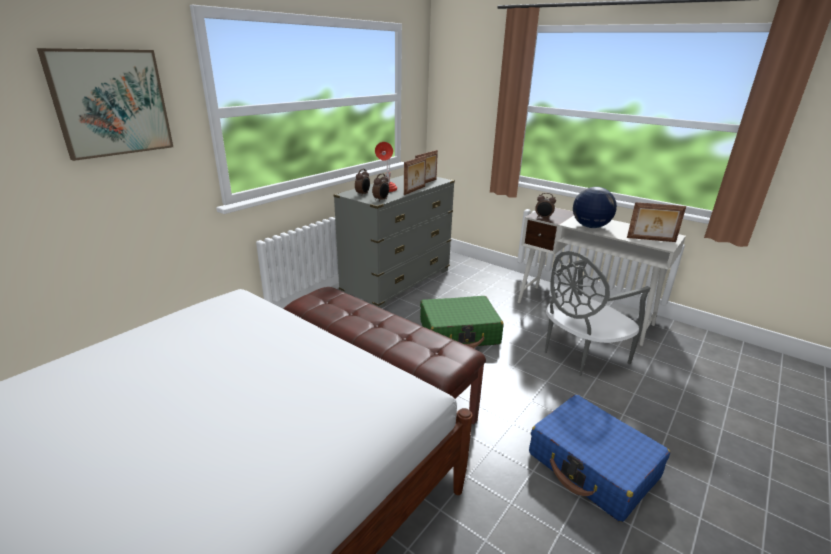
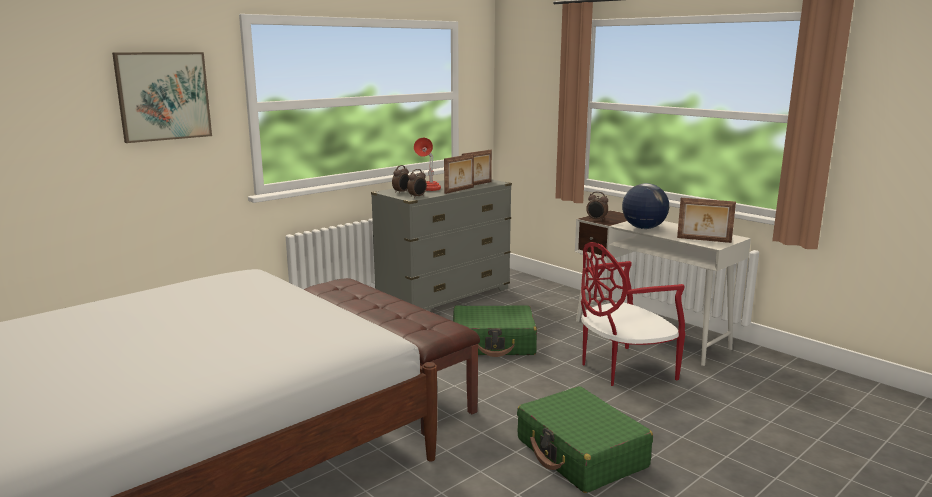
camera: 10 degrees right, 10 degrees down
blue suitcase [529,395,670,522] -> green suitcase [517,386,653,493]
grey chair [545,251,650,376] -> red chair [581,242,685,386]

